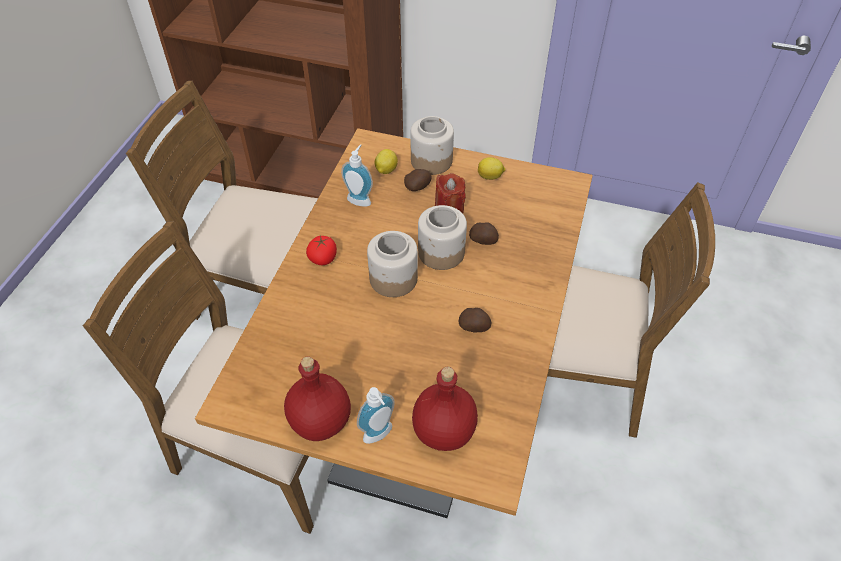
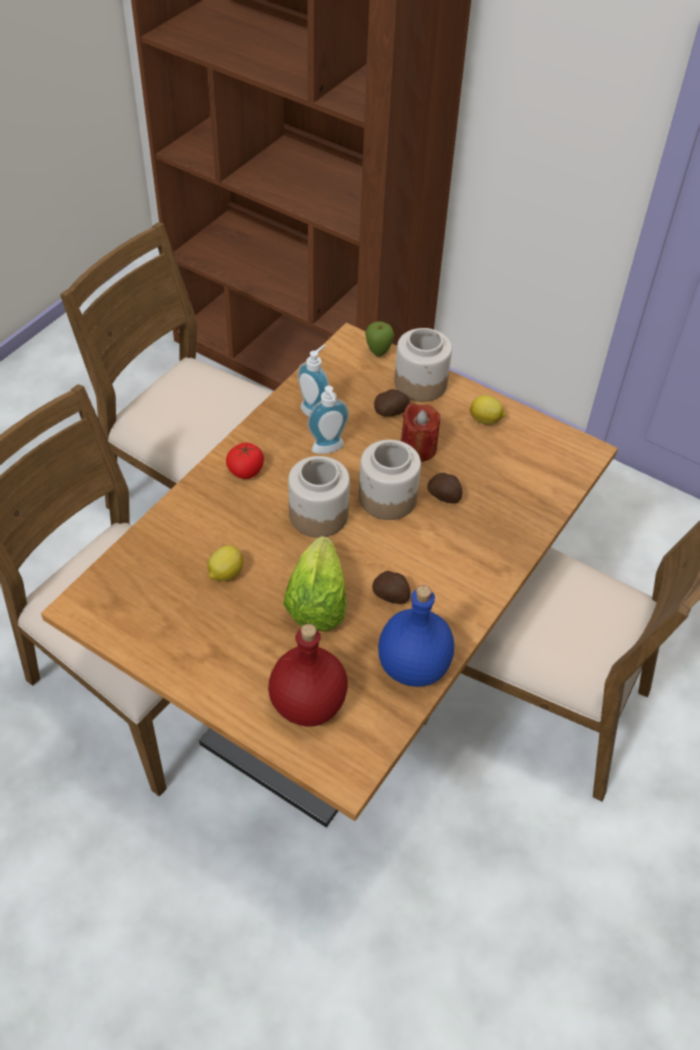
camera: 15 degrees right, 0 degrees up
red bottle [284,356,351,441] -> none
soap dispenser [357,387,394,444] -> soap dispenser moved to [307,386,349,454]
lemon [375,149,398,174] -> lemon moved to [207,545,243,581]
none -> lettuce [283,536,347,631]
none -> apple [365,321,395,357]
none -> blue bottle [378,585,454,687]

